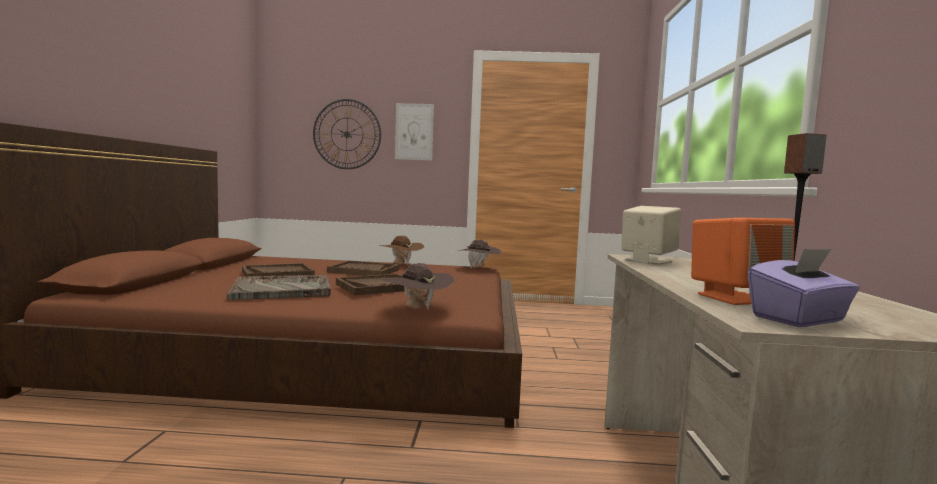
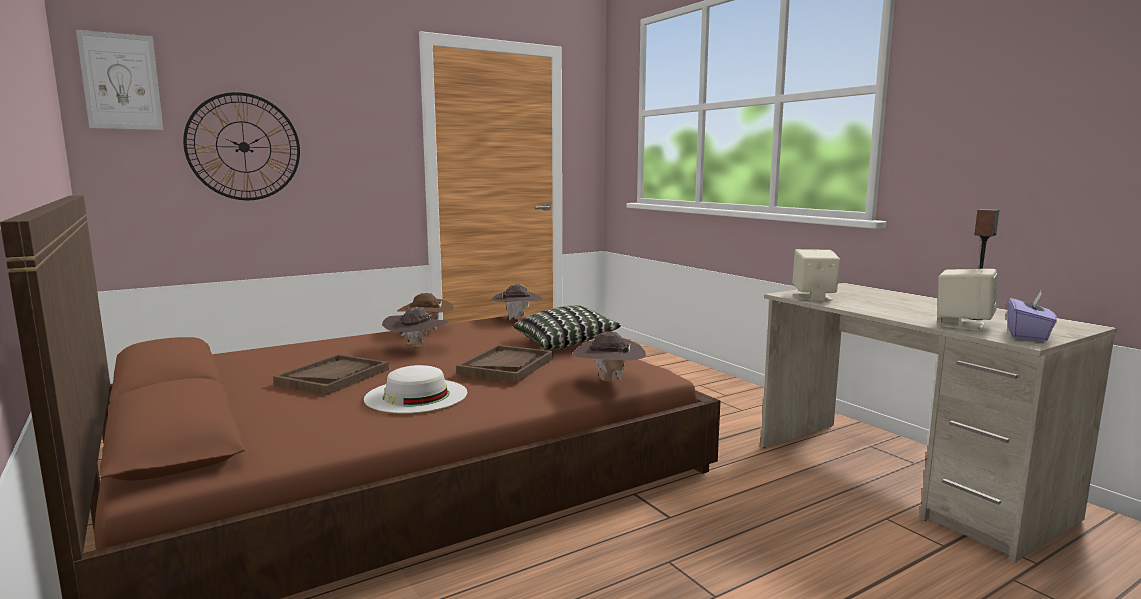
camera: 35 degrees left, 5 degrees up
grey tray [227,275,331,300] -> white hat [364,365,467,413]
brown tray [327,260,399,276] -> brown hat [382,307,450,348]
picture [395,103,434,161] -> picture moved to [76,30,163,130]
orange speaker [691,218,795,305] -> beige speaker [938,269,997,331]
none -> pillow [513,305,622,350]

